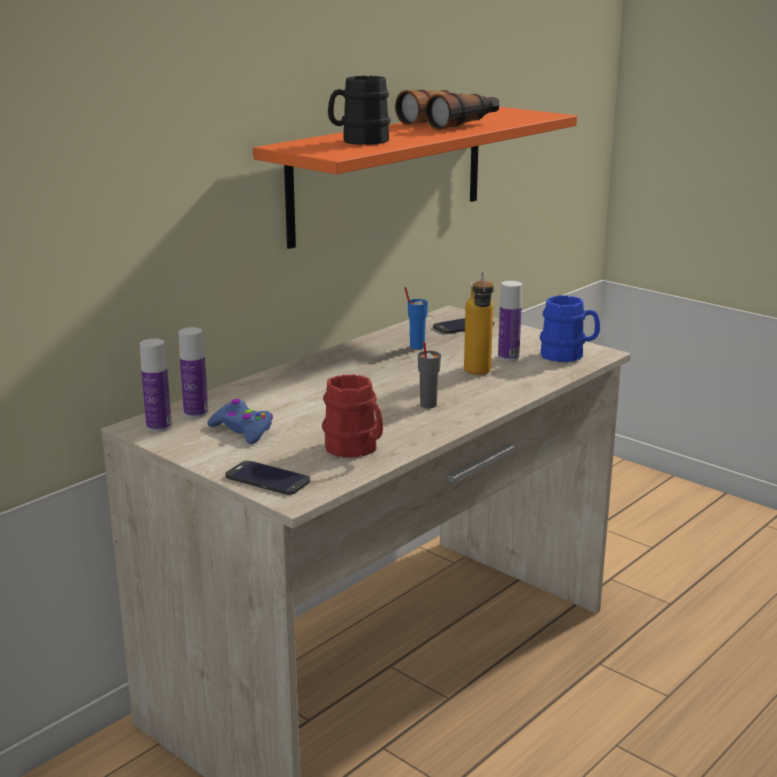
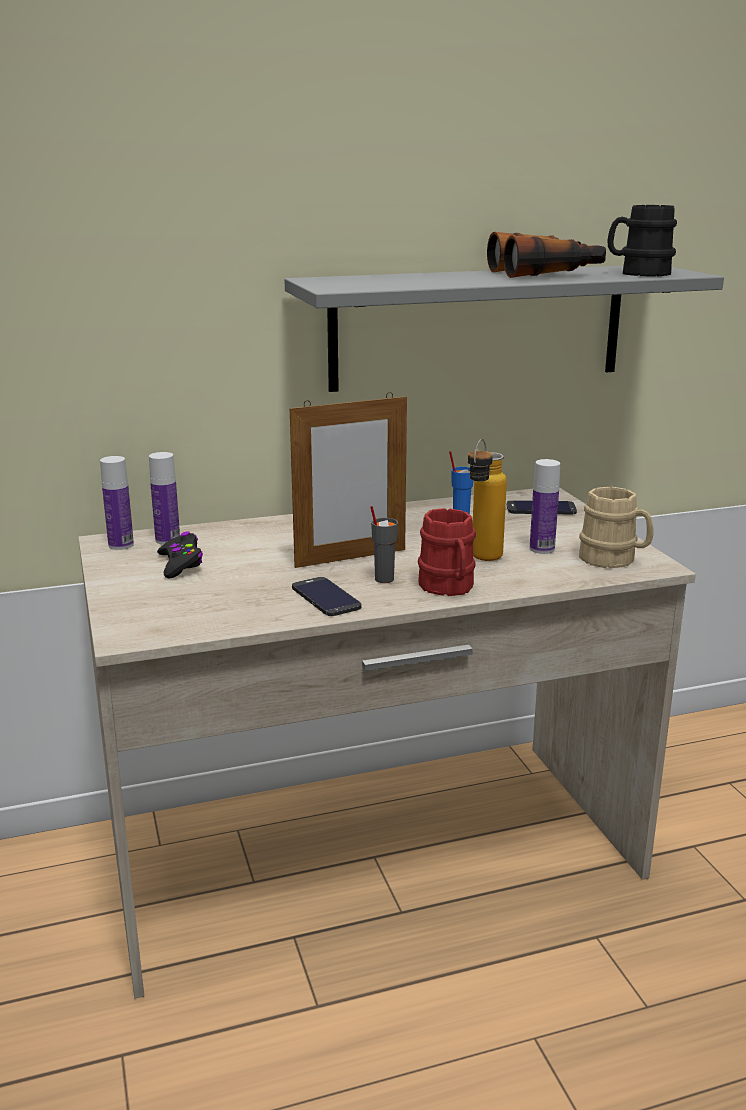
camera: 30 degrees right, 0 degrees up
blue game controller [207,399,273,444] -> black game controller [157,531,203,578]
phone [225,461,310,495] -> phone moved to [292,577,361,616]
orange shelf [253,107,577,249] -> grey shelf [284,266,724,392]
red mug [322,375,383,457] -> red mug moved to [418,508,476,596]
black mug [328,76,390,145] -> black mug moved to [607,205,677,277]
blue mug [540,296,600,362] -> beige mug [579,487,653,568]
none -> picture frame [290,392,407,568]

